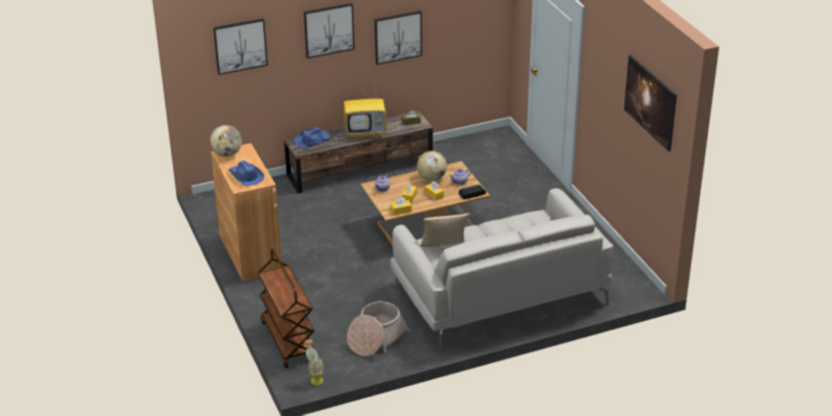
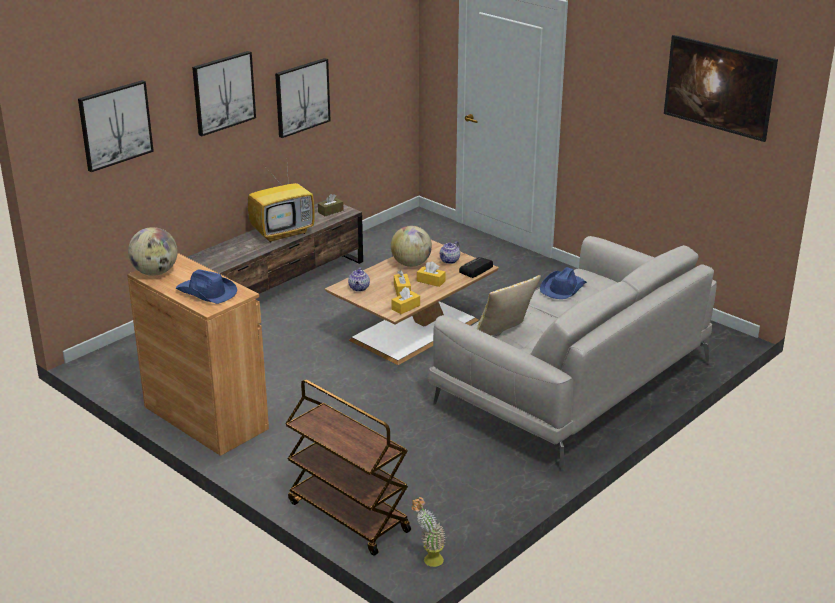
camera: 25 degrees left, 5 degrees down
blue hat [295,127,331,148] -> blue hat moved to [540,267,587,299]
basket [347,301,410,356] -> none

